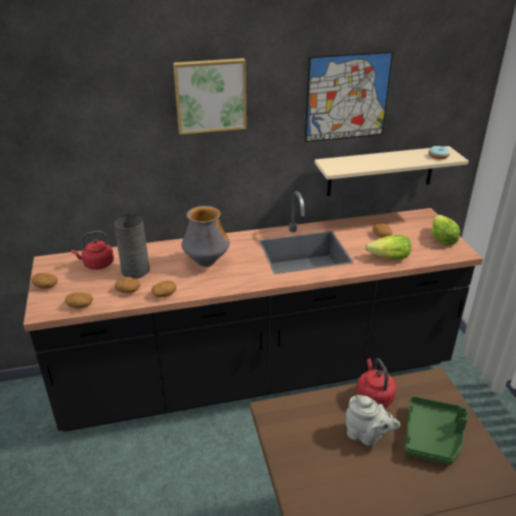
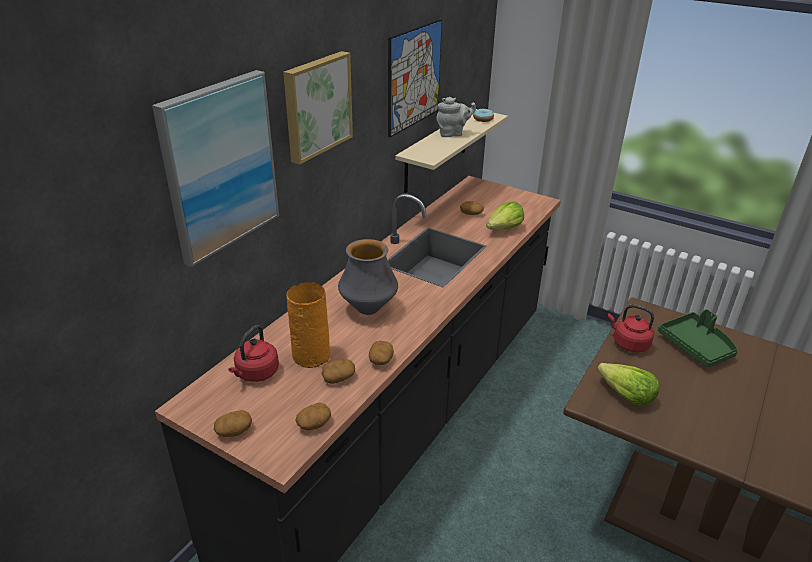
camera: 45 degrees left, 0 degrees up
grey vase [114,215,150,278] -> orange vase [286,282,330,368]
grey teapot [346,395,400,446] -> grey teapot moved to [436,97,476,137]
lettuce [432,215,460,245] -> lettuce moved to [597,363,659,406]
none -> picture [152,70,279,267]

